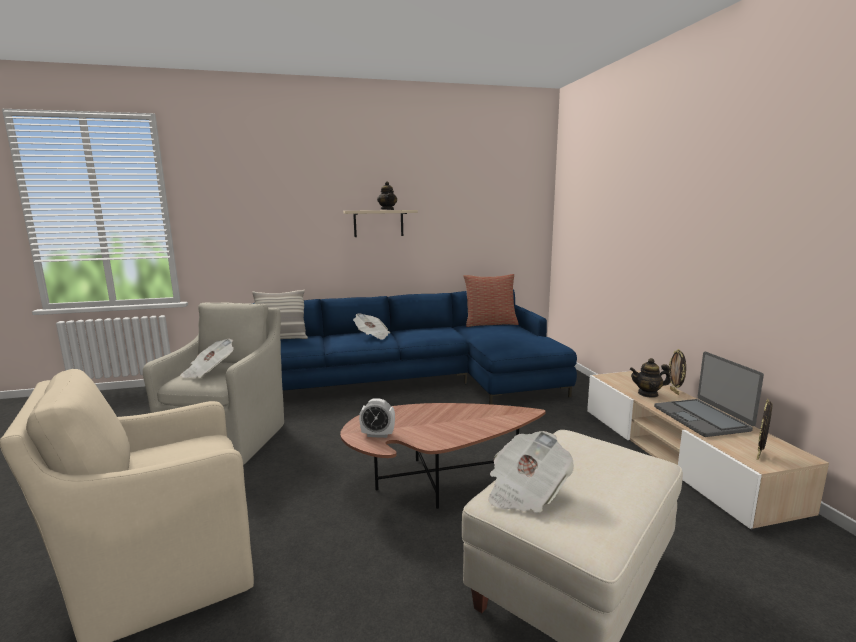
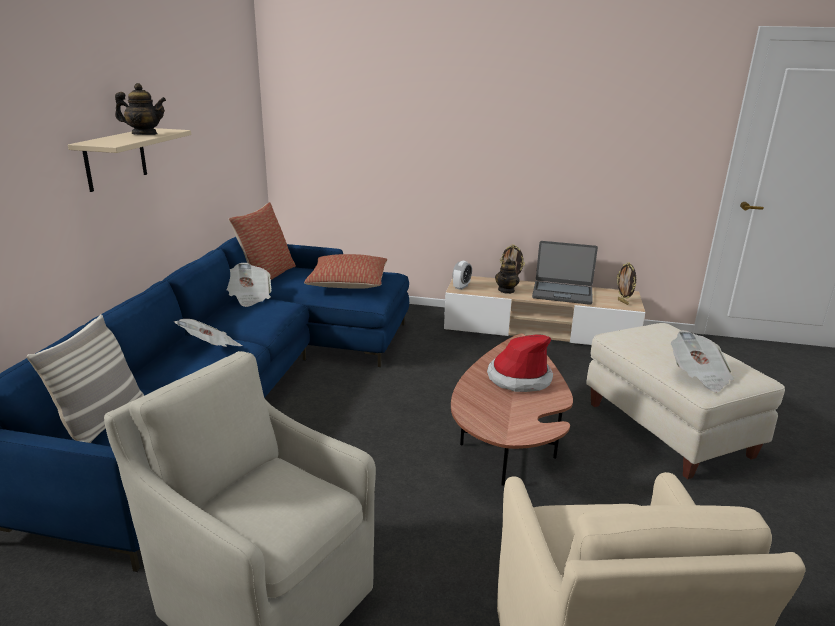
camera: 65 degrees left, 10 degrees up
newspaper [180,339,234,378] -> newspaper moved to [227,263,271,307]
alarm clock [359,398,395,438] -> alarm clock moved to [453,261,472,290]
none -> pillow [304,254,387,289]
none -> hat [487,334,553,392]

